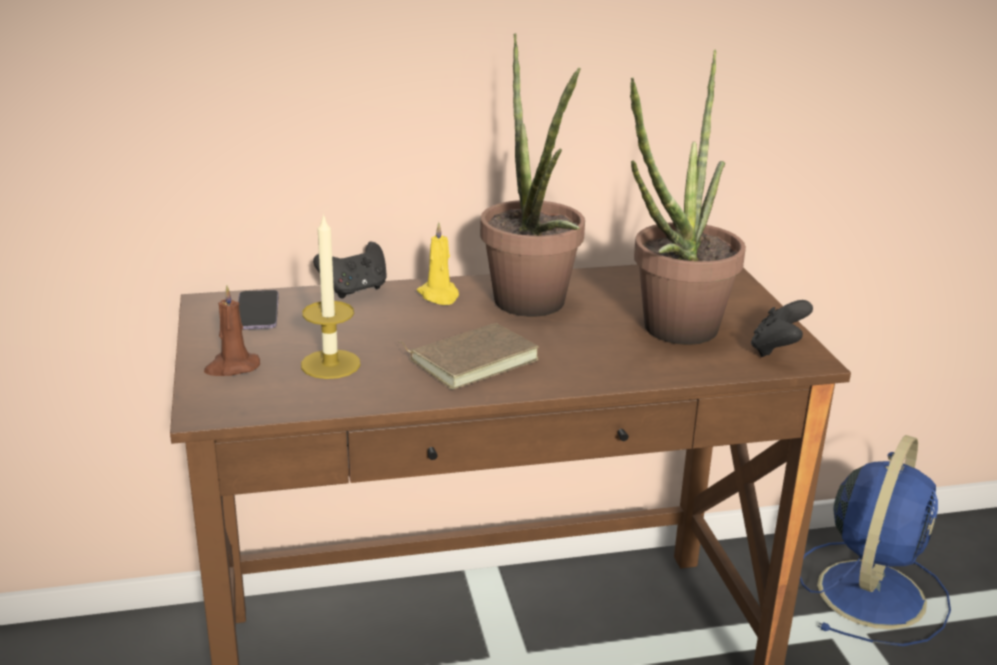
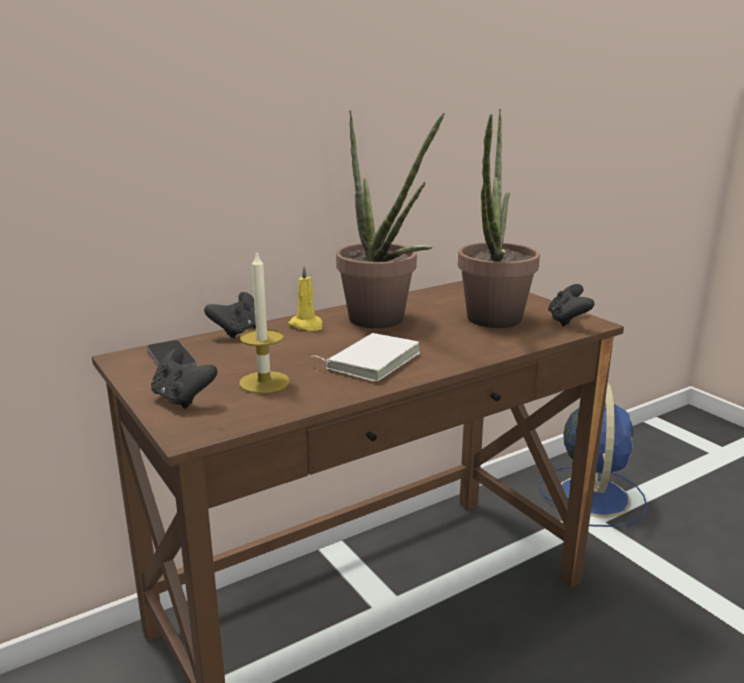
camera: 20 degrees left, 5 degrees down
brown candle [204,285,260,376] -> black game controller [151,349,217,409]
brown book [399,323,539,389] -> white book [311,333,420,382]

